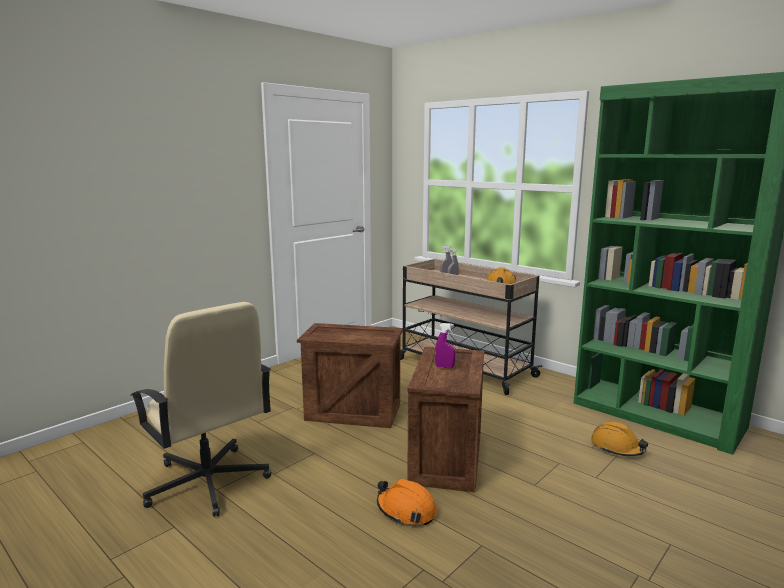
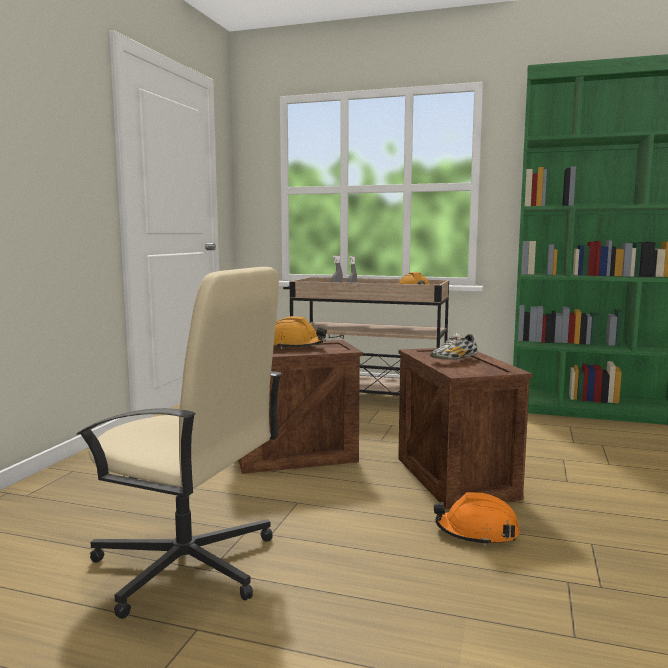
camera: 25 degrees left, 5 degrees down
purple spray bottle [435,323,455,368] -> shoe [430,333,478,360]
orange hard hat [591,422,648,456] -> orange hard hat moved to [274,316,327,349]

